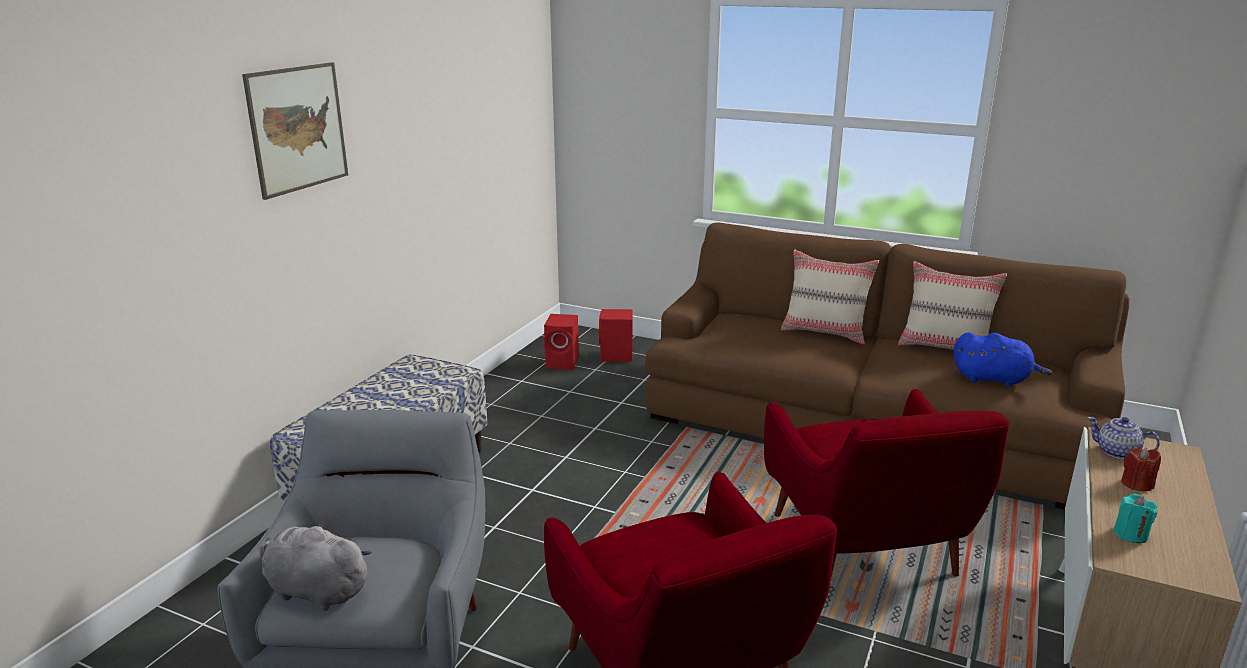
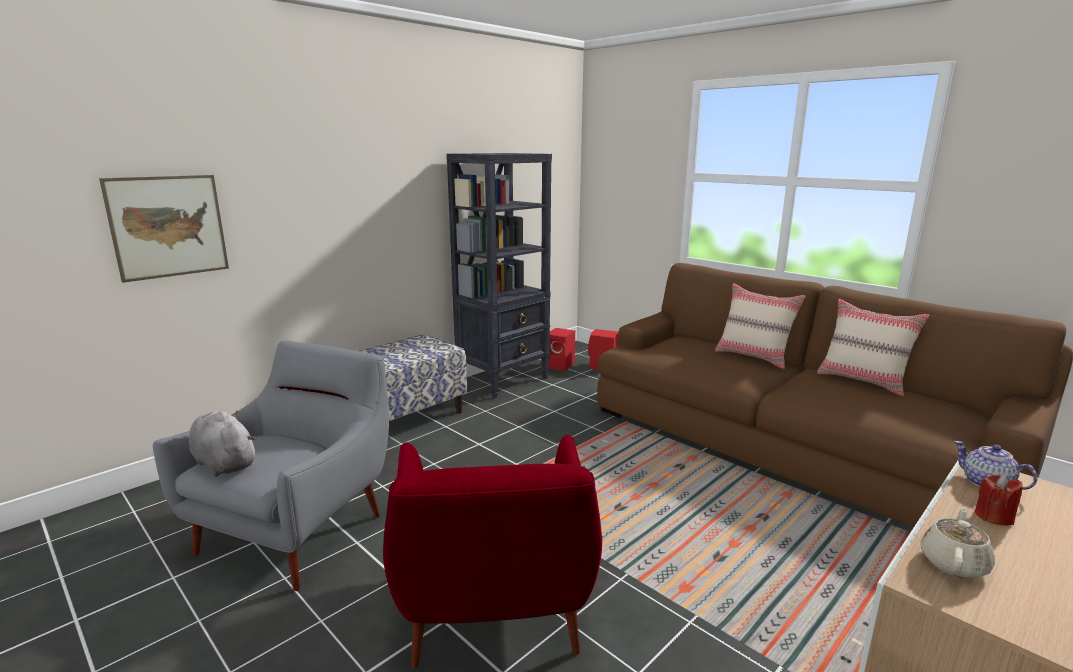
camera: 20 degrees right, 5 degrees down
picture [242,62,348,200] -> picture moved to [99,175,229,283]
red armchair [764,389,1009,577] -> none
blue plush toy [954,332,1053,387] -> none
turquoise candle [1114,494,1157,543] -> beige teapot [920,507,995,578]
none -> black bookcase [447,153,552,399]

